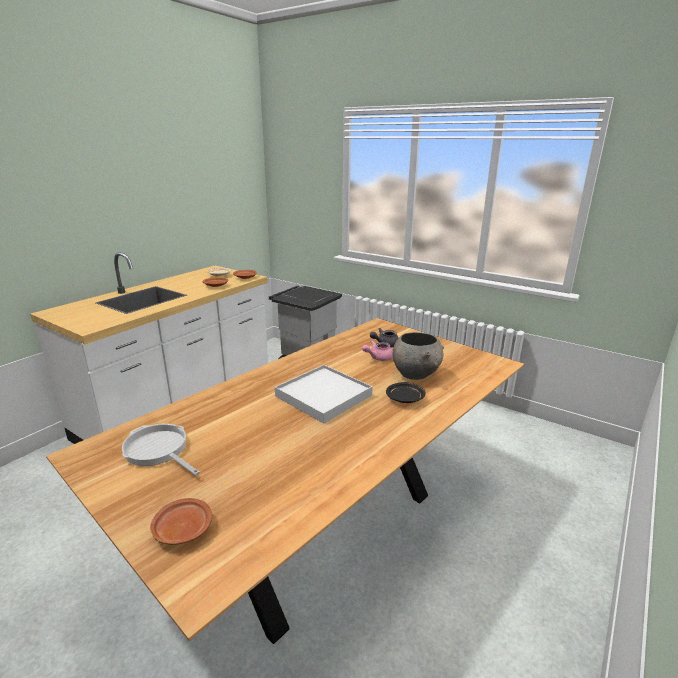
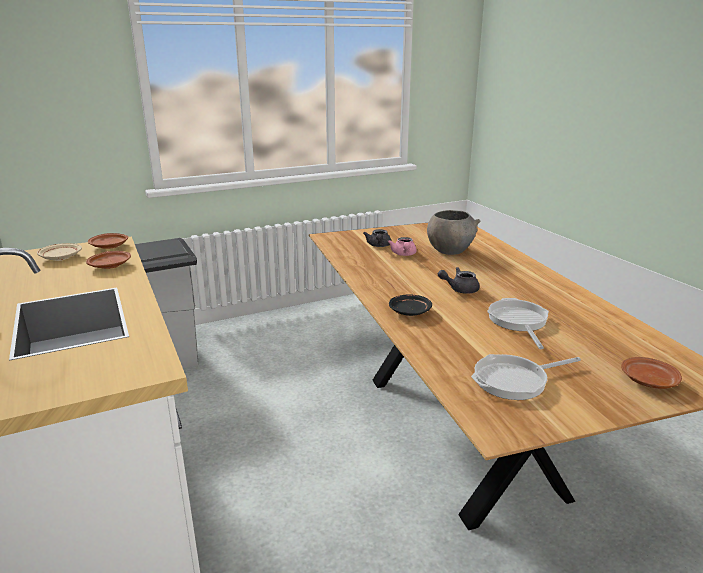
camera: 60 degrees left, 0 degrees up
white tray [275,365,373,424] -> grey teapot [438,267,480,294]
black plate [386,382,426,403] -> black plate moved to [389,295,432,316]
none -> frying pan [487,298,549,349]

